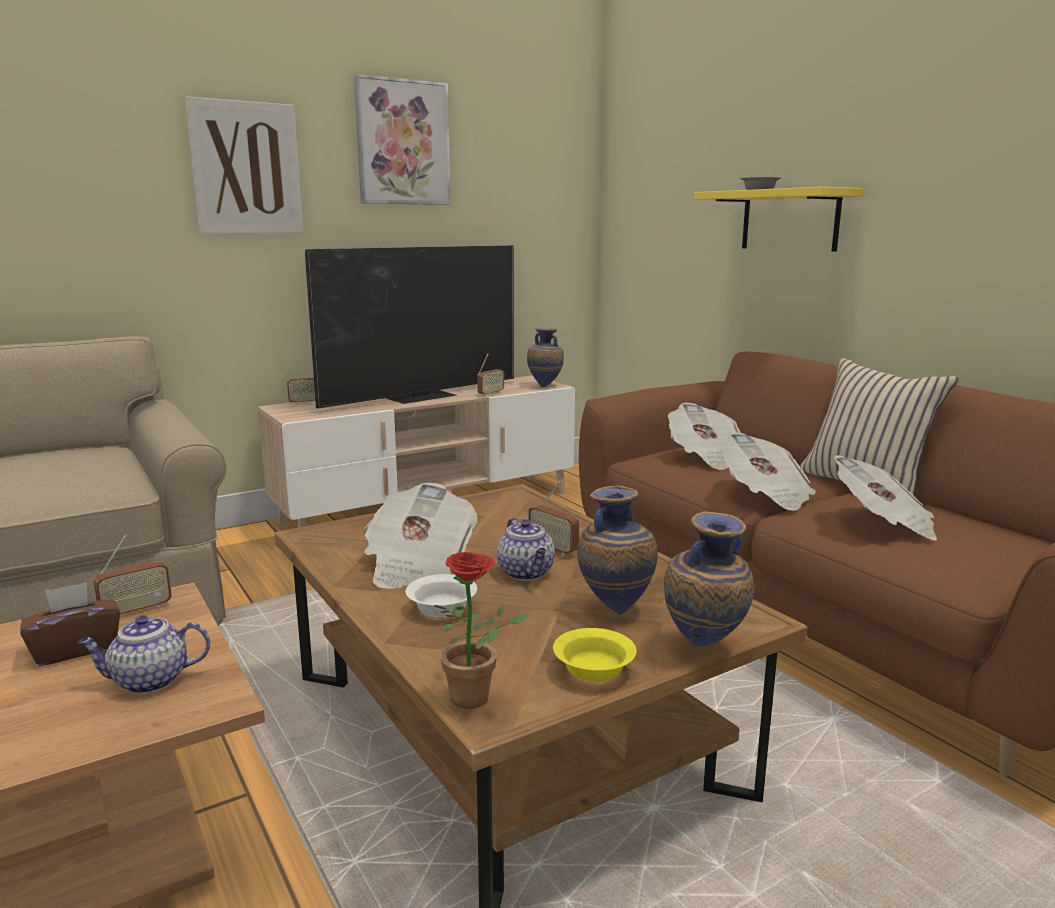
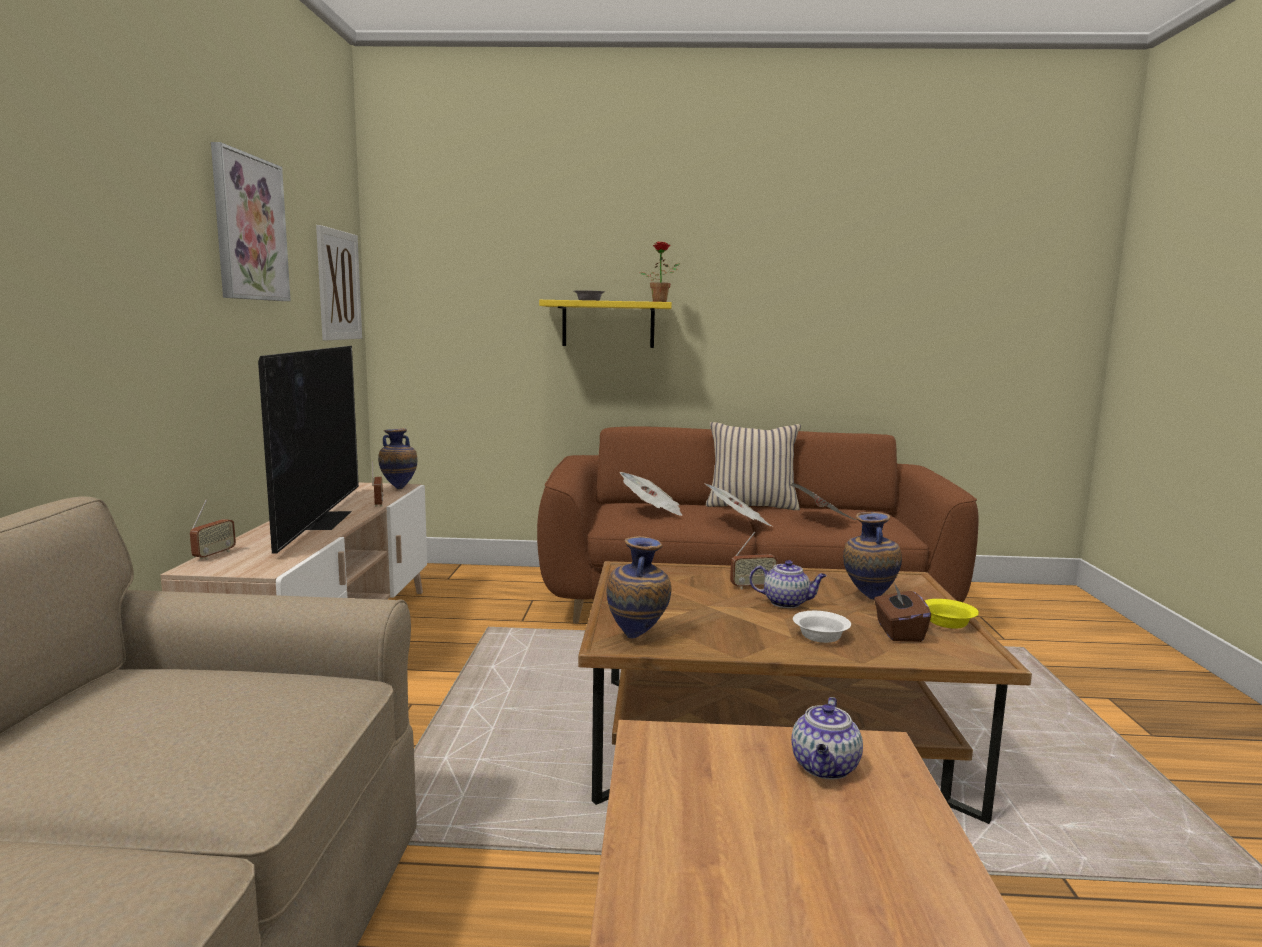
camera: 55 degrees left, 5 degrees down
brown tissue box [20,582,120,666] -> brown tissue box moved to [874,583,931,642]
radio [94,534,172,614] -> none
picture [185,96,303,234] -> picture moved to [316,225,362,340]
newspaper [364,483,478,589] -> none
potted plant [434,552,530,709] -> potted plant moved to [640,242,680,302]
vase [664,512,754,647] -> vase moved to [607,536,672,638]

